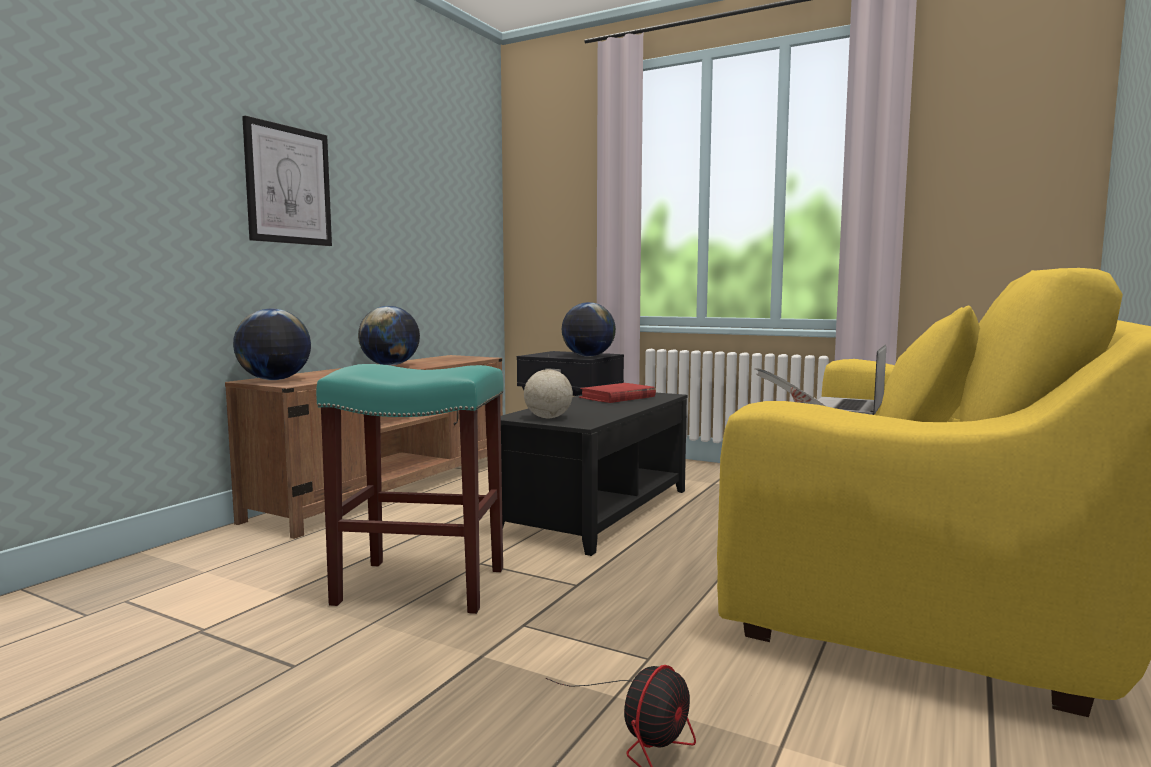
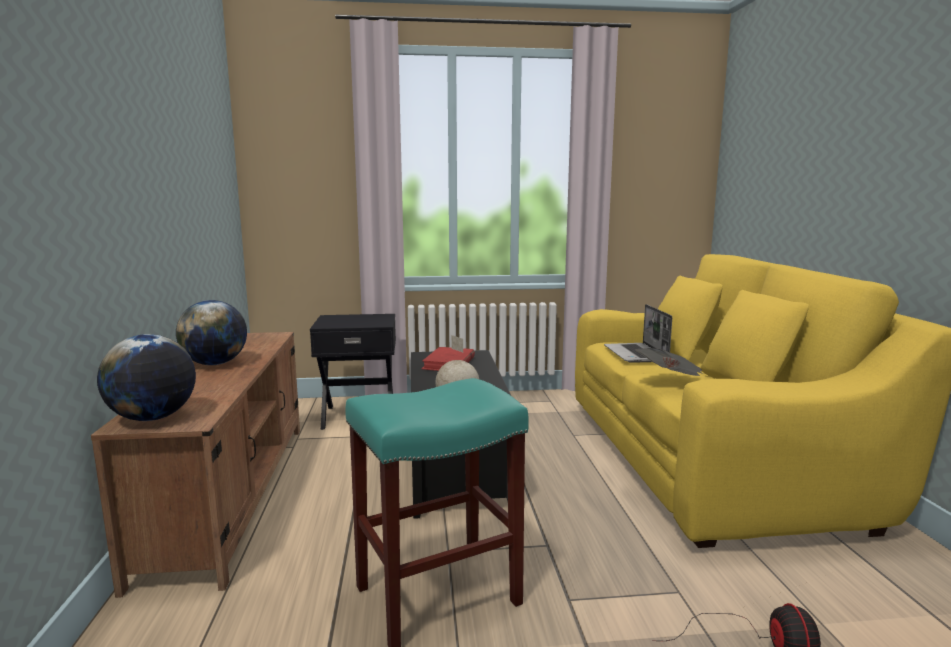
camera: 35 degrees left, 5 degrees up
picture [242,115,332,246] -> none
globe [562,302,616,357] -> none

